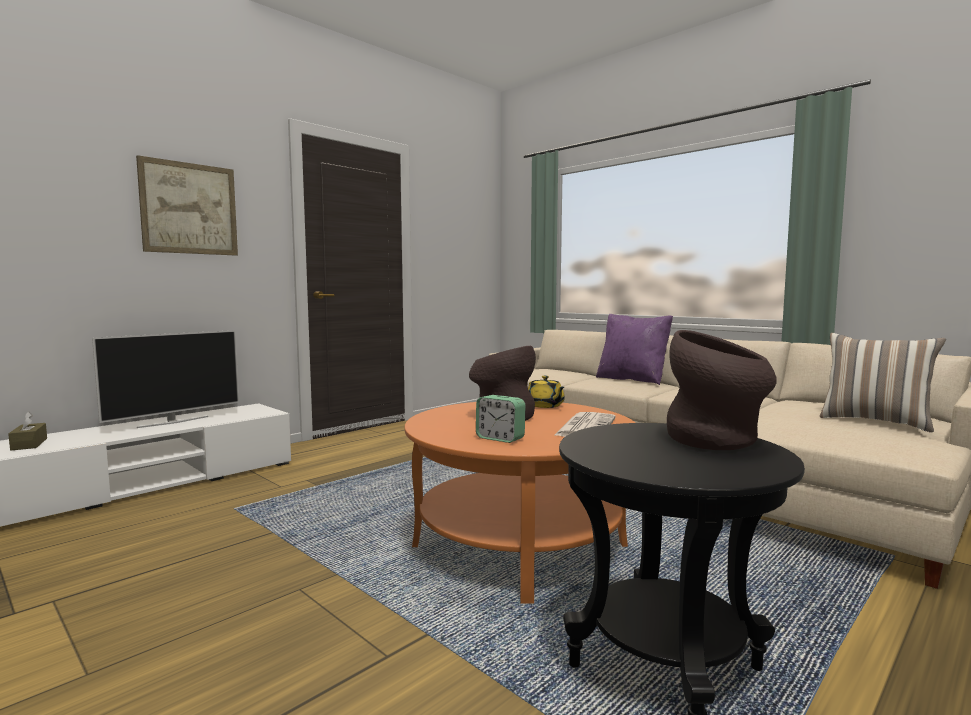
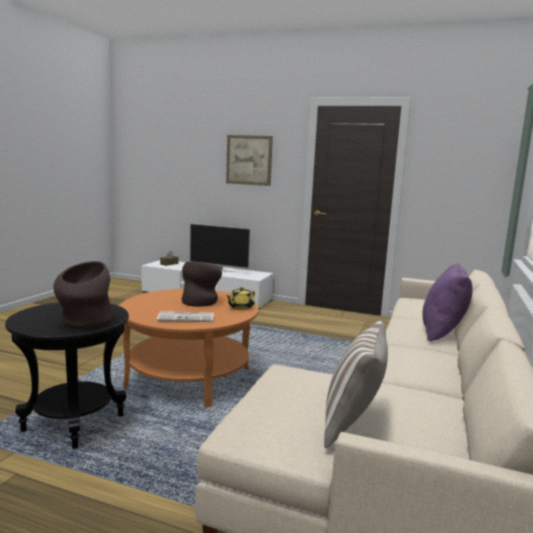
camera: 65 degrees right, 5 degrees up
alarm clock [476,395,525,443] -> none

